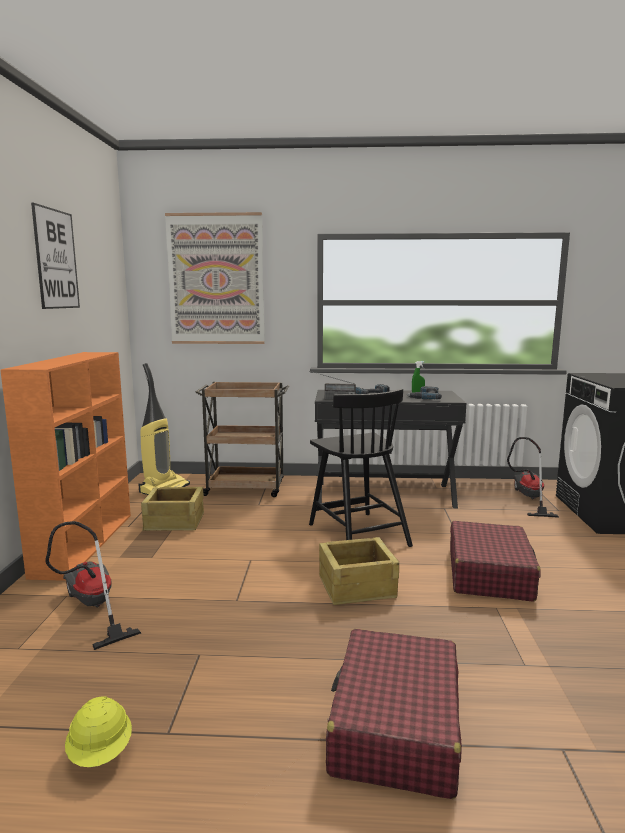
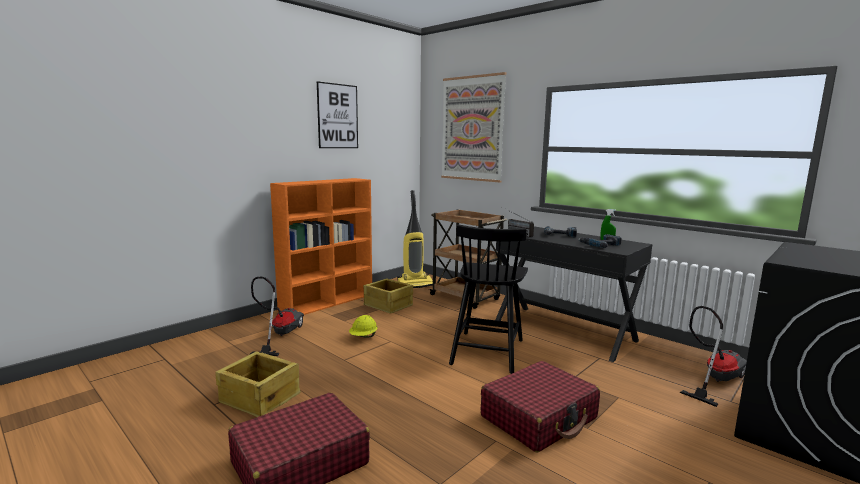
camera: 40 degrees right, 0 degrees up
yellow hard hat [65,696,132,767] -> yellow hard hat moved to [349,315,377,338]
crate [319,537,399,605] -> crate moved to [215,351,301,417]

